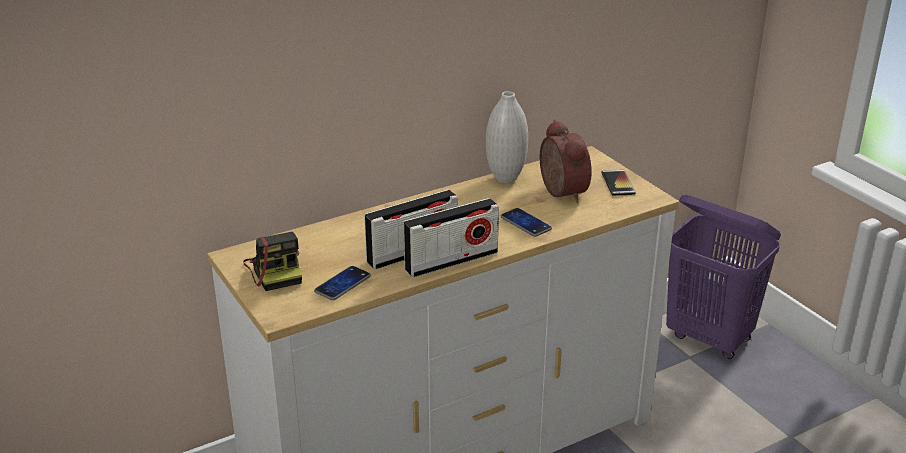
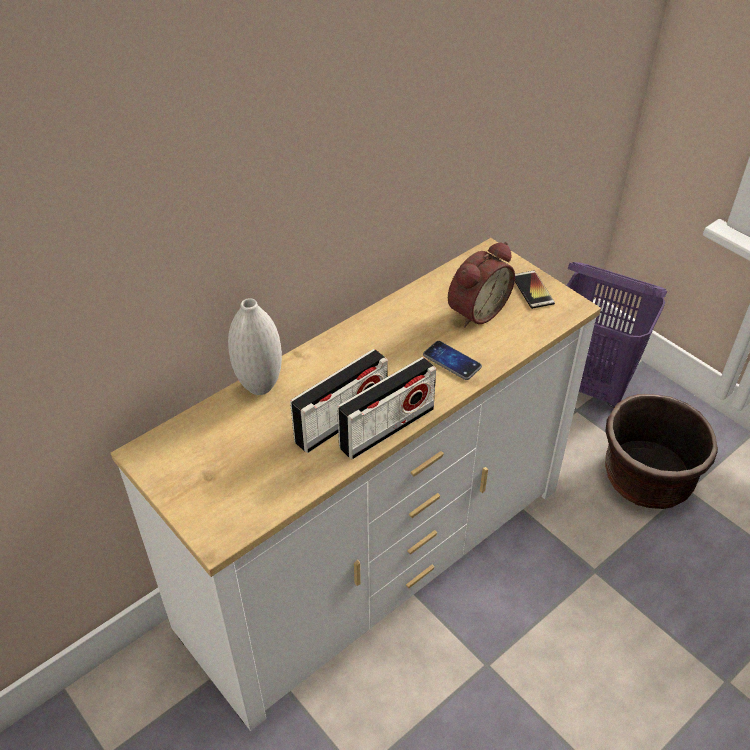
camera: 10 degrees left, 15 degrees up
camera [243,232,302,291] -> none
phone [314,266,371,300] -> none
white vase [486,91,528,183] -> white vase moved to [228,298,282,395]
alarm clock [540,120,592,202] -> alarm clock turned 75 degrees clockwise [448,242,515,327]
none -> brown planter [605,394,718,509]

